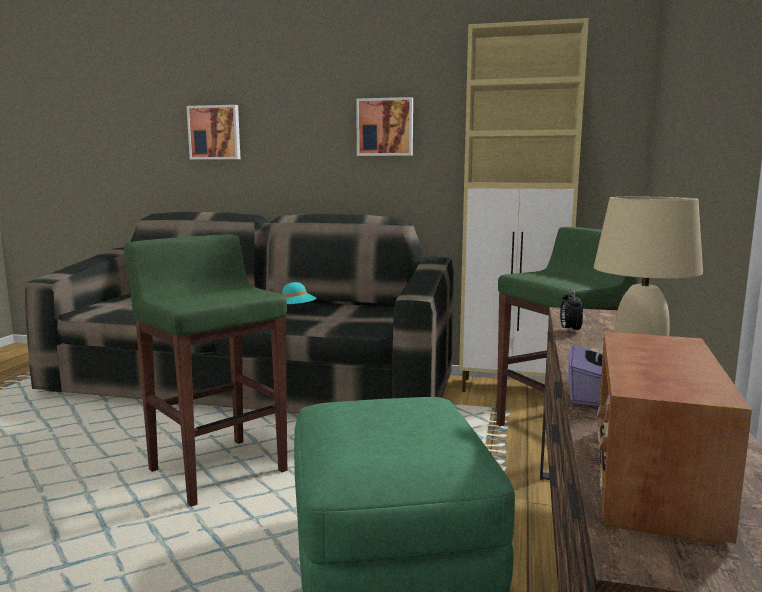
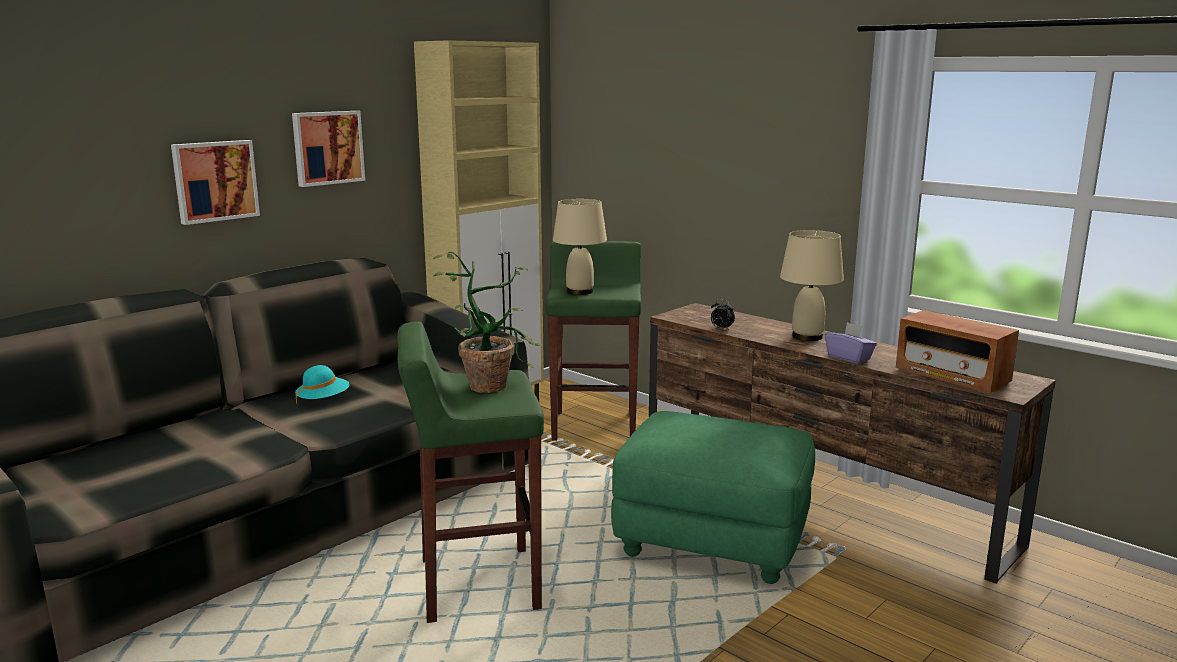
camera: 60 degrees left, 5 degrees up
picture [186,105,240,160] -> picture moved to [171,140,260,225]
none -> potted plant [433,252,543,393]
none -> beige table lamp [553,199,607,295]

